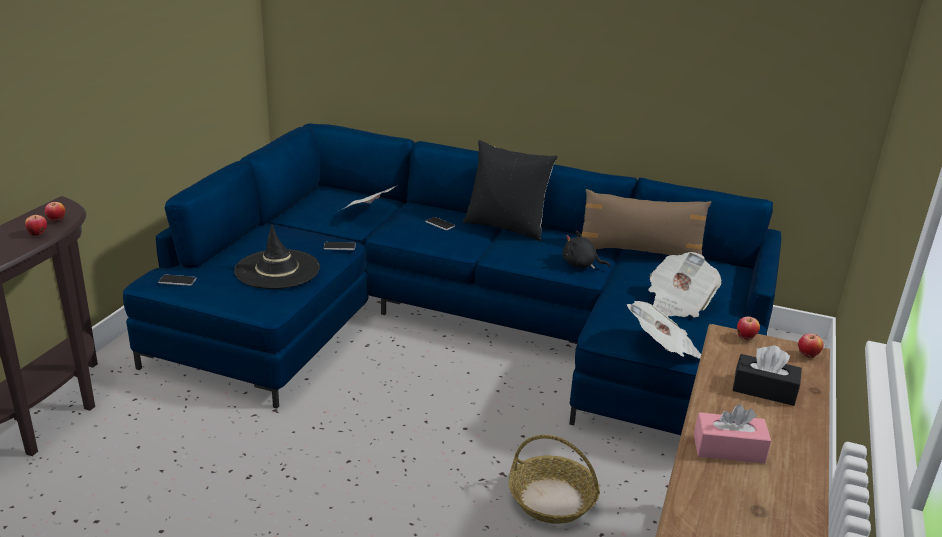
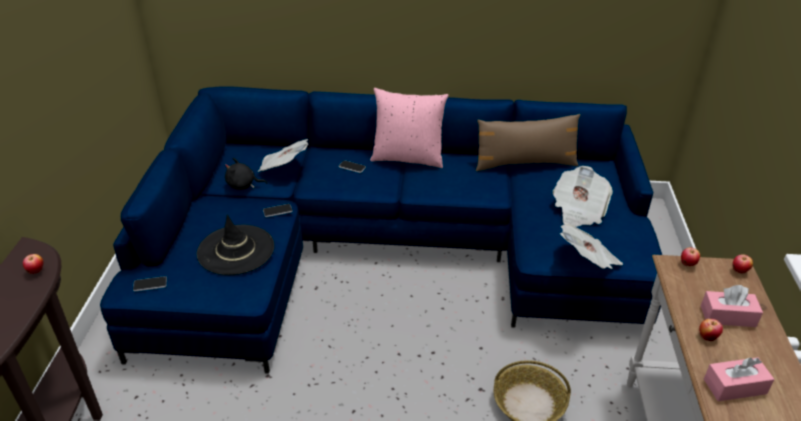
camera: 15 degrees left, 10 degrees up
apple [25,215,47,236] -> apple moved to [699,319,723,341]
black pillow [463,140,558,241] -> pink pillow [370,88,449,168]
black plush toy [562,231,610,269] -> black plush toy moved to [224,158,268,190]
black tissue box [733,345,802,406] -> pink tissue box [701,285,763,327]

